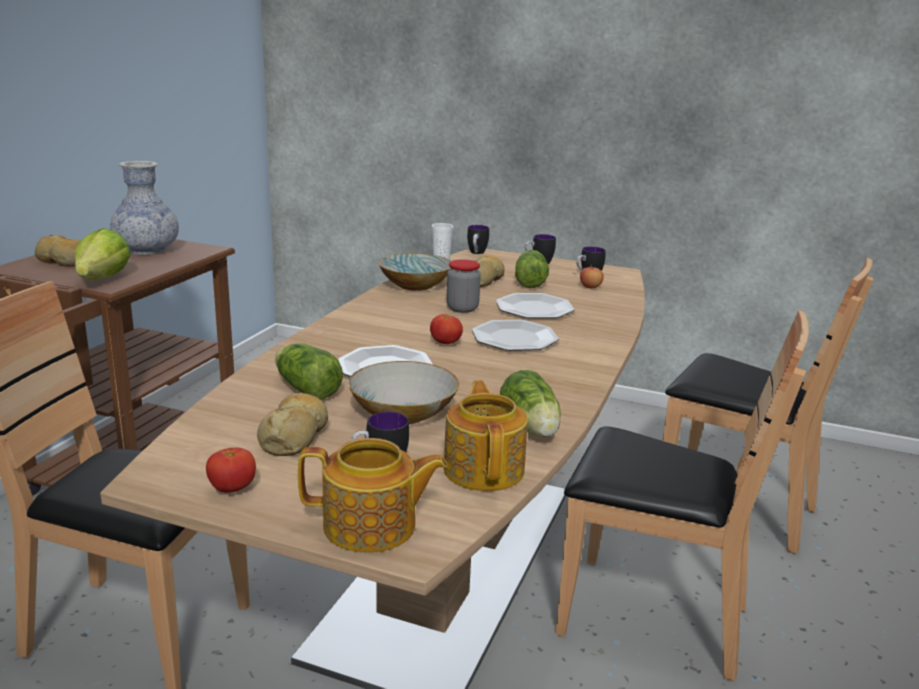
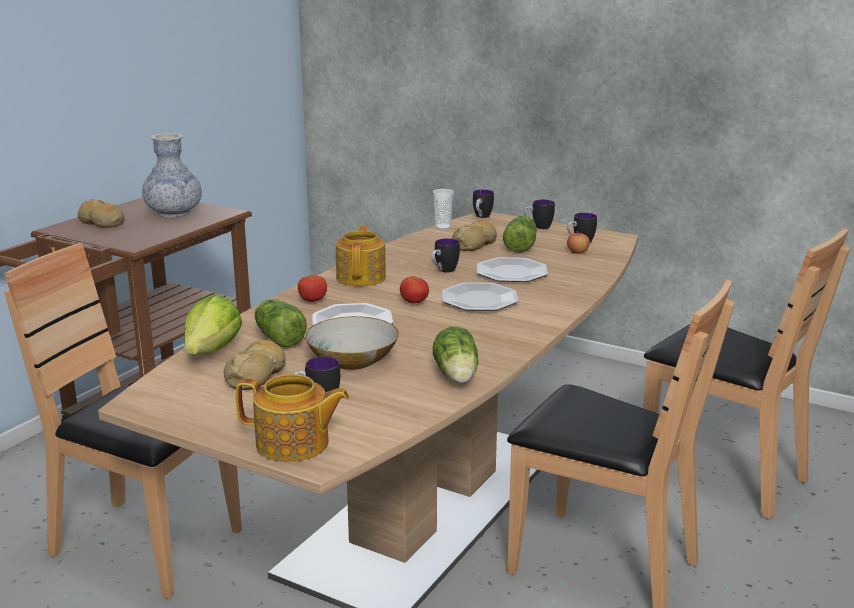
camera: 10 degrees right, 0 degrees up
lettuce [75,228,131,280] -> lettuce moved to [184,294,243,356]
tomato [206,448,256,493] -> tomato moved to [298,276,327,302]
bowl [378,253,451,291] -> none
teapot [444,380,528,491] -> teapot moved to [336,226,386,287]
jar [447,259,481,313] -> mug [431,238,460,273]

